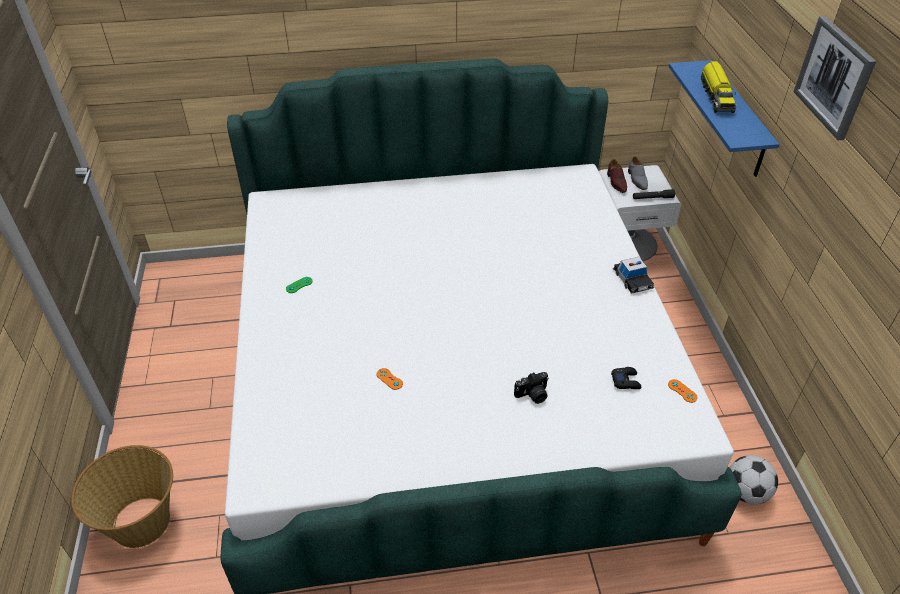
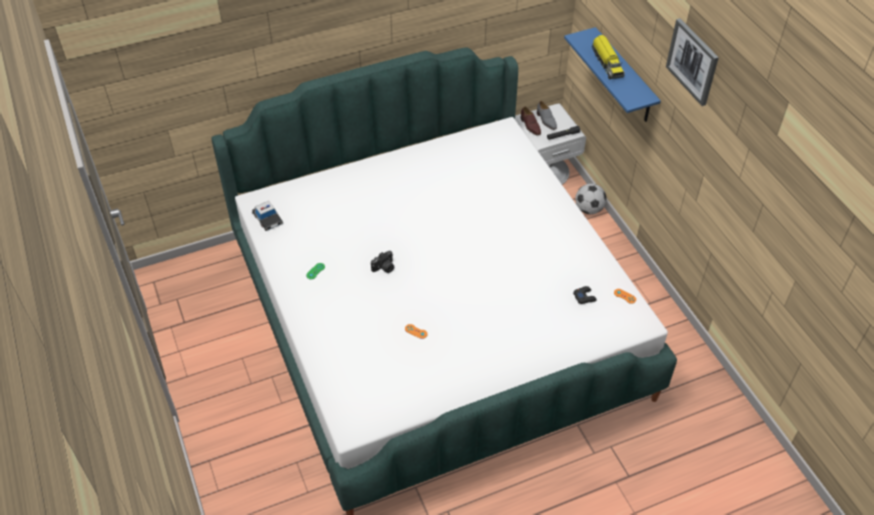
camera: 15 degrees left, 5 degrees up
basket [71,445,173,548] -> none
camera [514,372,549,404] -> camera moved to [371,251,394,273]
toy car [613,257,654,294] -> toy car moved to [252,201,283,231]
football [730,455,778,504] -> football moved to [575,184,607,214]

